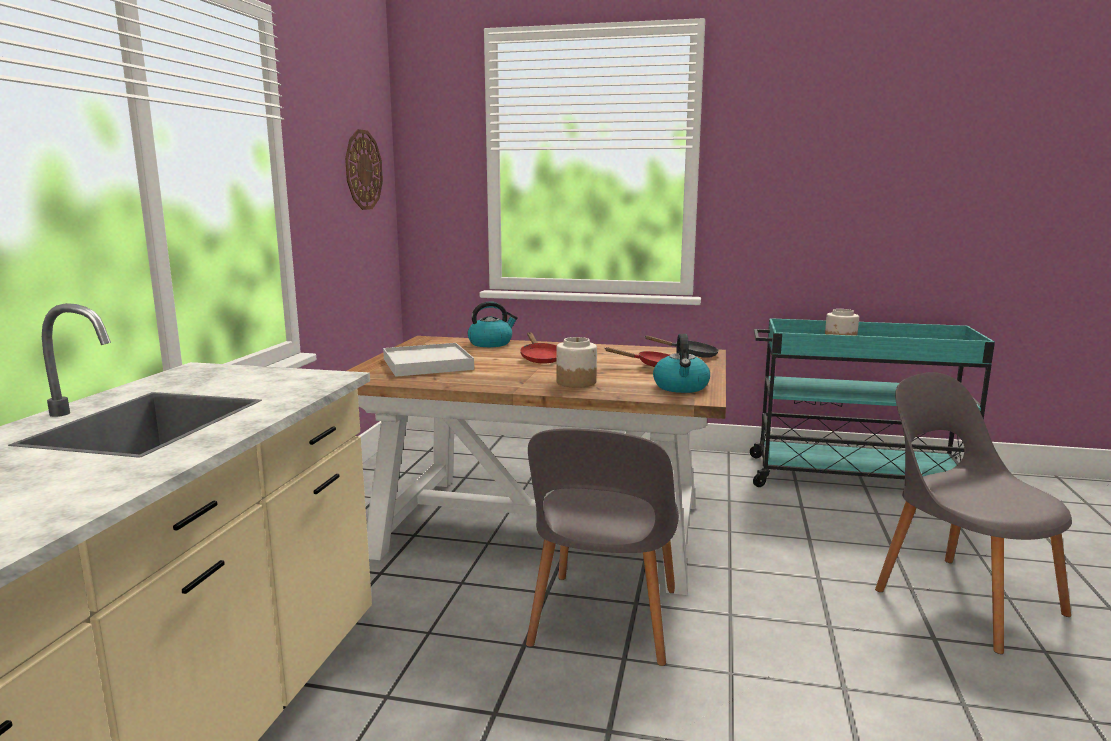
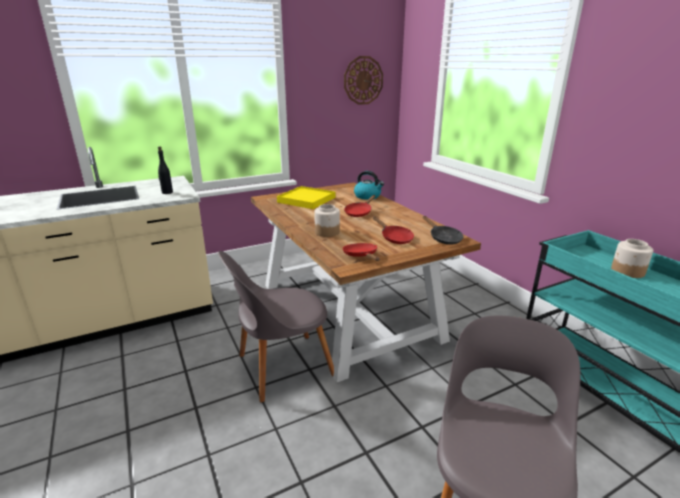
camera: 50 degrees right, 10 degrees up
white tray [383,343,474,377] -> yellow tray [277,186,335,209]
kettle [653,334,710,393] -> red frying pan [343,243,380,261]
none -> black bottle [158,146,173,194]

